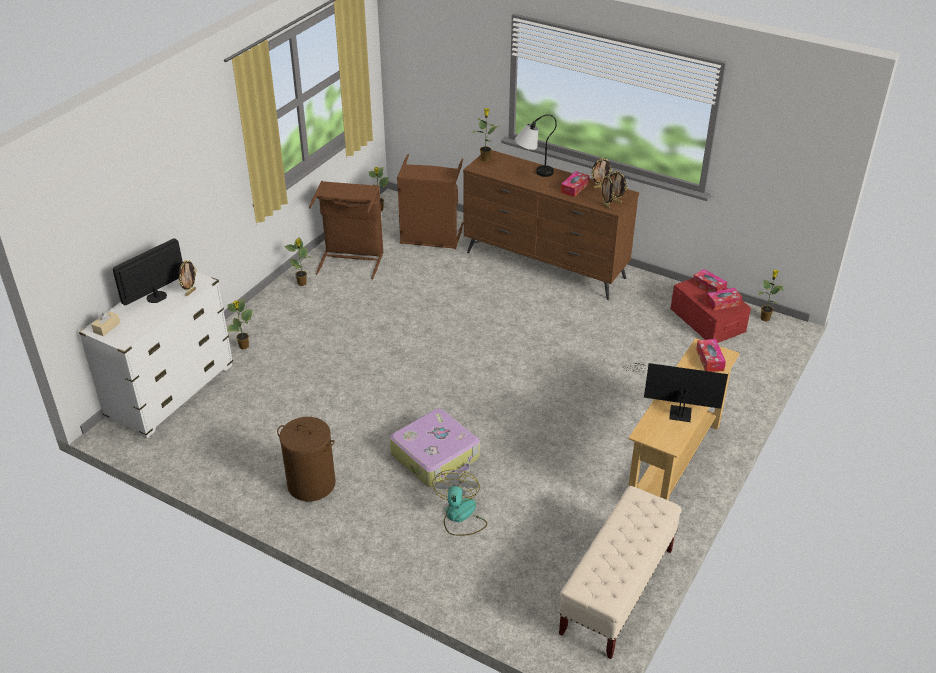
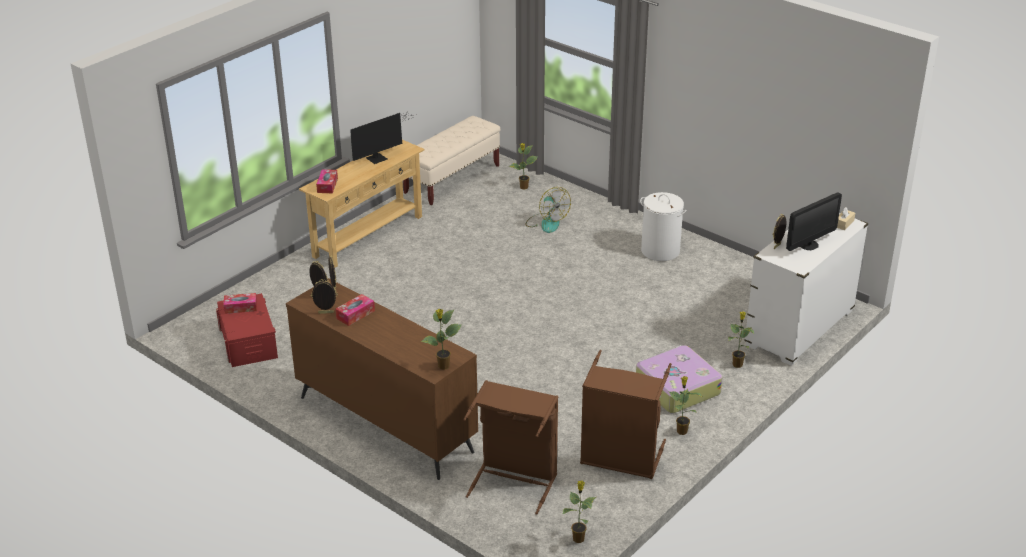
camera: 170 degrees left, 5 degrees down
brown laundry basket [277,417,336,501] -> white laundry basket [640,192,686,261]
suitcase [390,408,480,487] -> suitcase moved to [636,345,722,413]
fan [432,470,487,536] -> fan turned 45 degrees counterclockwise [526,187,571,233]
table lamp [515,114,557,177] -> none
monitor [626,363,728,422] -> monitor turned 60 degrees counterclockwise [350,111,415,164]
tissue box [693,269,727,293] -> none
potted plant [759,269,784,322] -> potted plant moved to [509,143,538,190]

